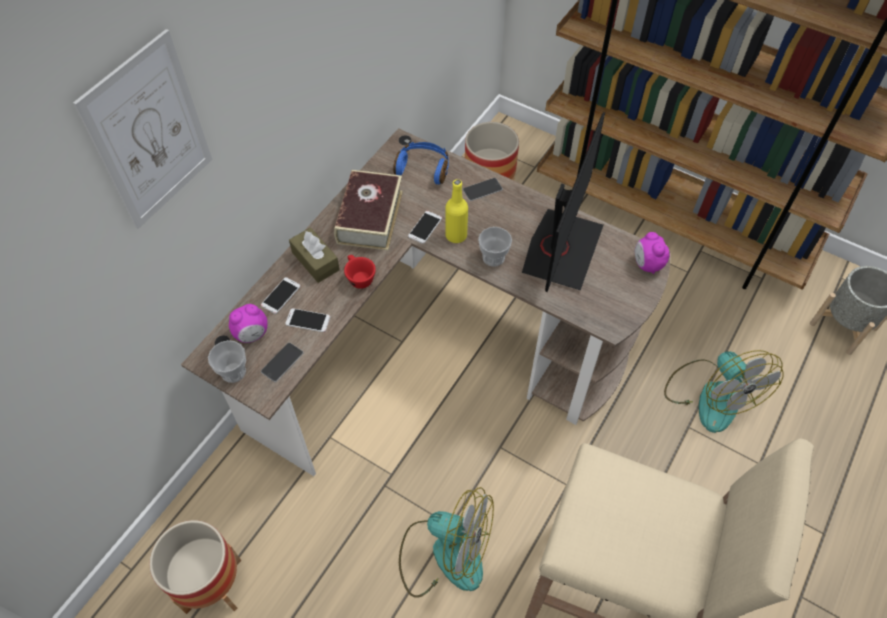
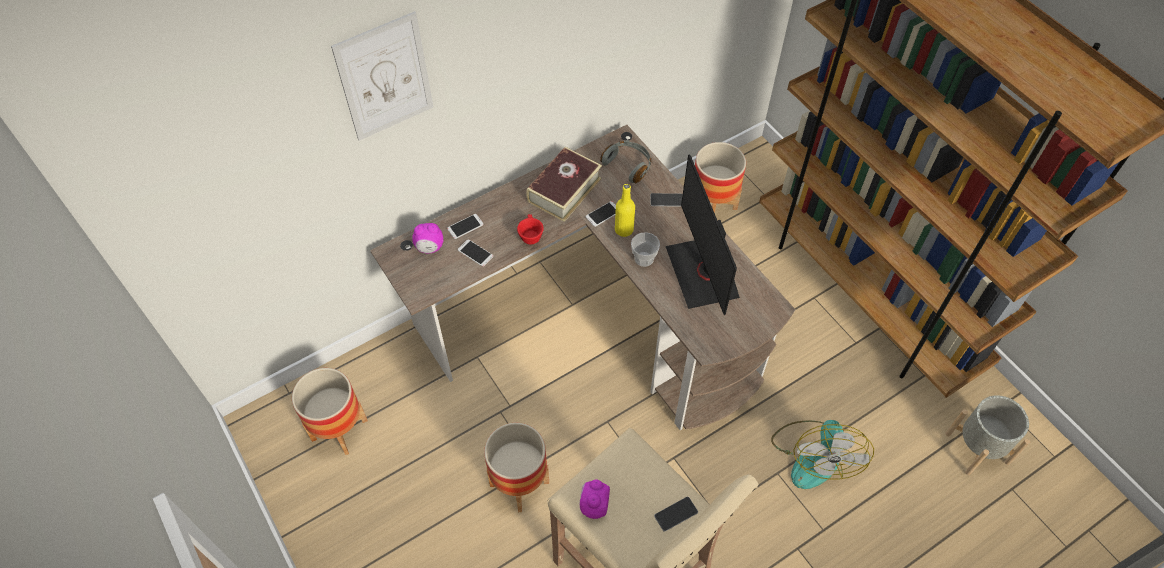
camera: 25 degrees right, 0 degrees up
cup [208,340,246,383] -> none
phone [261,343,304,382] -> phone moved to [654,497,698,532]
brown tissue box [289,227,340,283] -> none
blue headphones [393,142,449,185] -> grey headphones [600,140,651,183]
fan [399,487,494,598] -> planter [484,423,549,512]
monitor [522,112,605,292] -> monitor turned 120 degrees clockwise [665,154,740,315]
alarm clock [635,232,670,274] -> alarm clock moved to [580,479,610,519]

